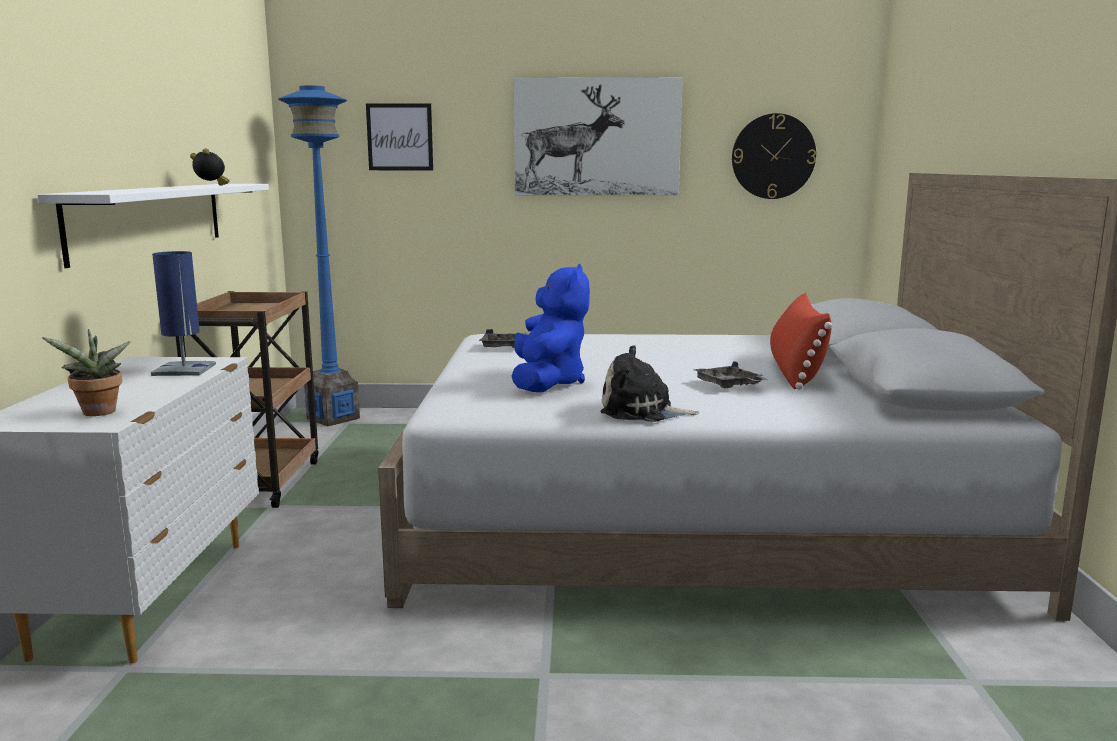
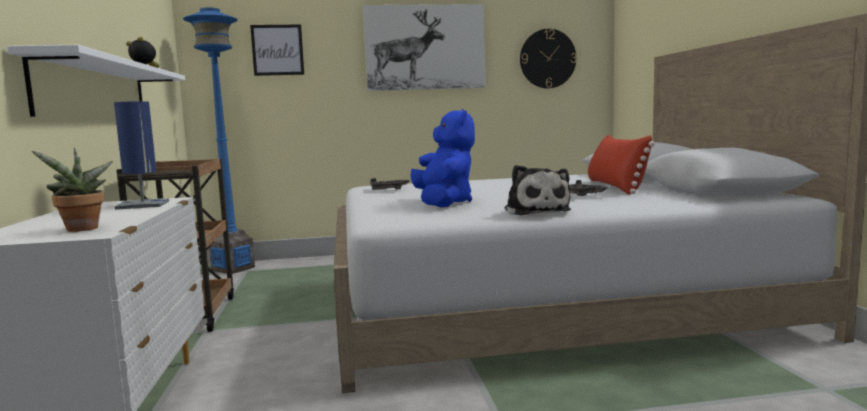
camera: 10 degrees left, 5 degrees down
plush toy [600,345,699,422] -> plush toy turned 105 degrees counterclockwise [505,165,571,215]

